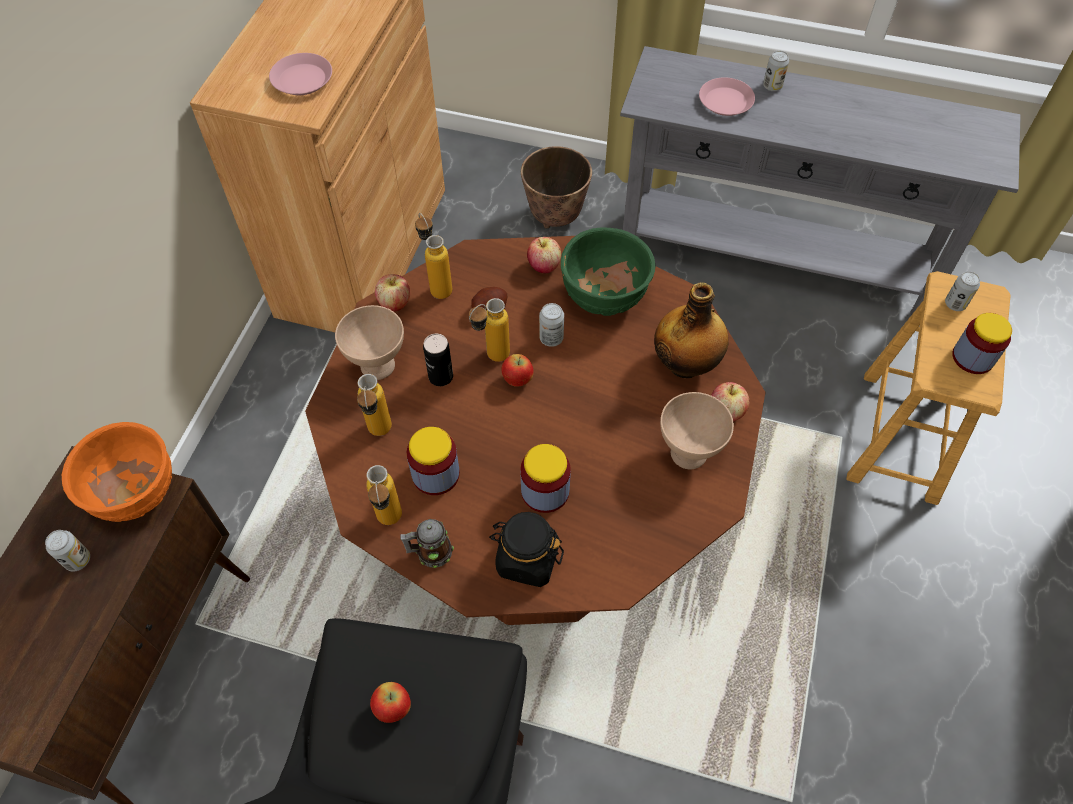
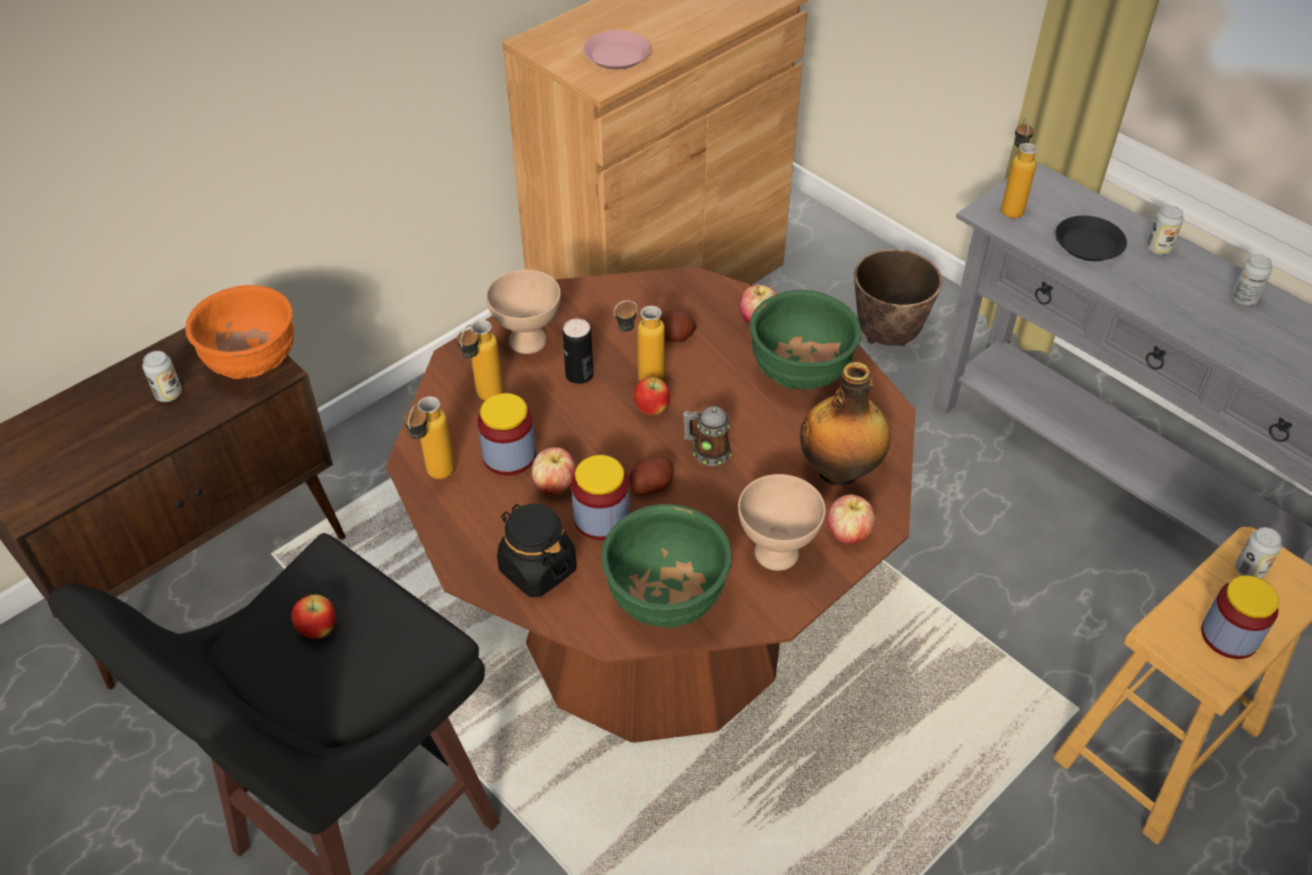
camera: 30 degrees right, 10 degrees down
apple [375,274,410,312] -> apple moved to [532,447,576,495]
mug [400,519,454,568] -> mug moved to [683,406,732,466]
bottle [415,213,452,299] -> bottle moved to [1001,118,1038,218]
can [539,303,564,347] -> can moved to [1232,254,1272,305]
pink plate [699,77,755,116] -> black plate [1055,216,1127,261]
none -> green bowl [601,504,732,628]
none -> potato [629,456,673,494]

